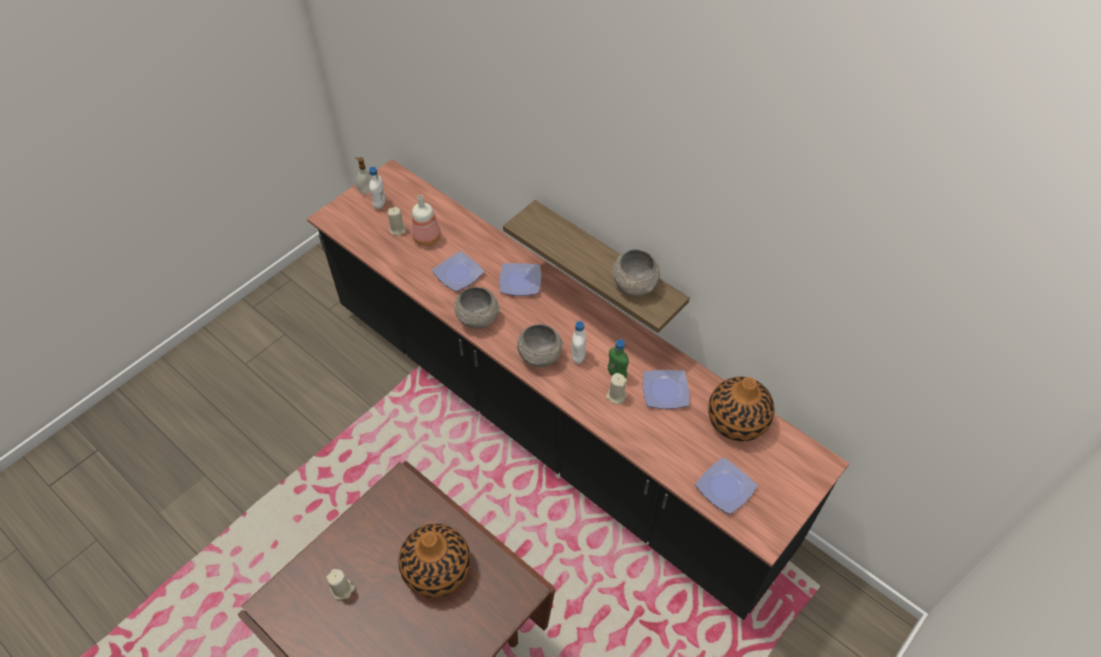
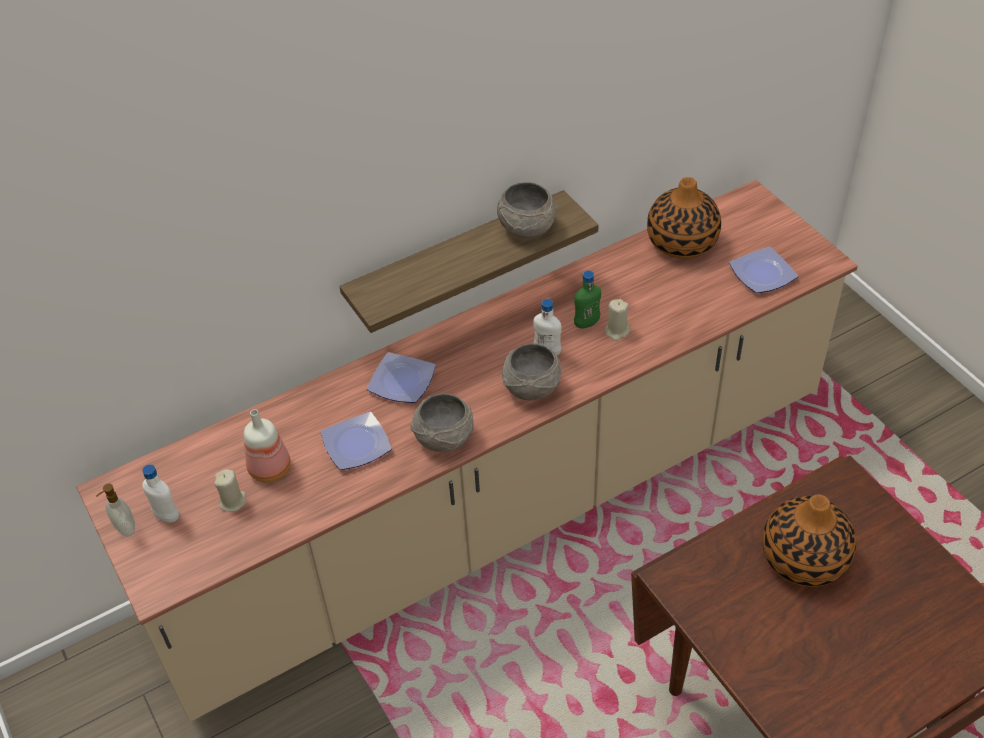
camera: 70 degrees left, 5 degrees down
black counter [307,159,849,620] -> beige counter [76,180,858,722]
beige candle [326,569,355,600] -> none
plate [643,370,689,409] -> none

